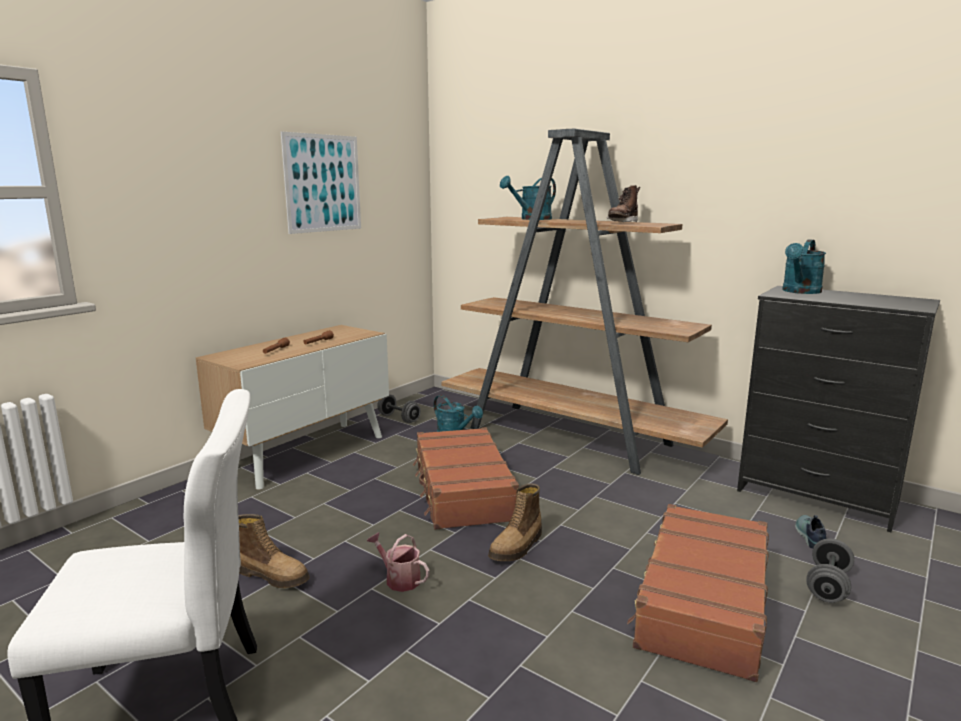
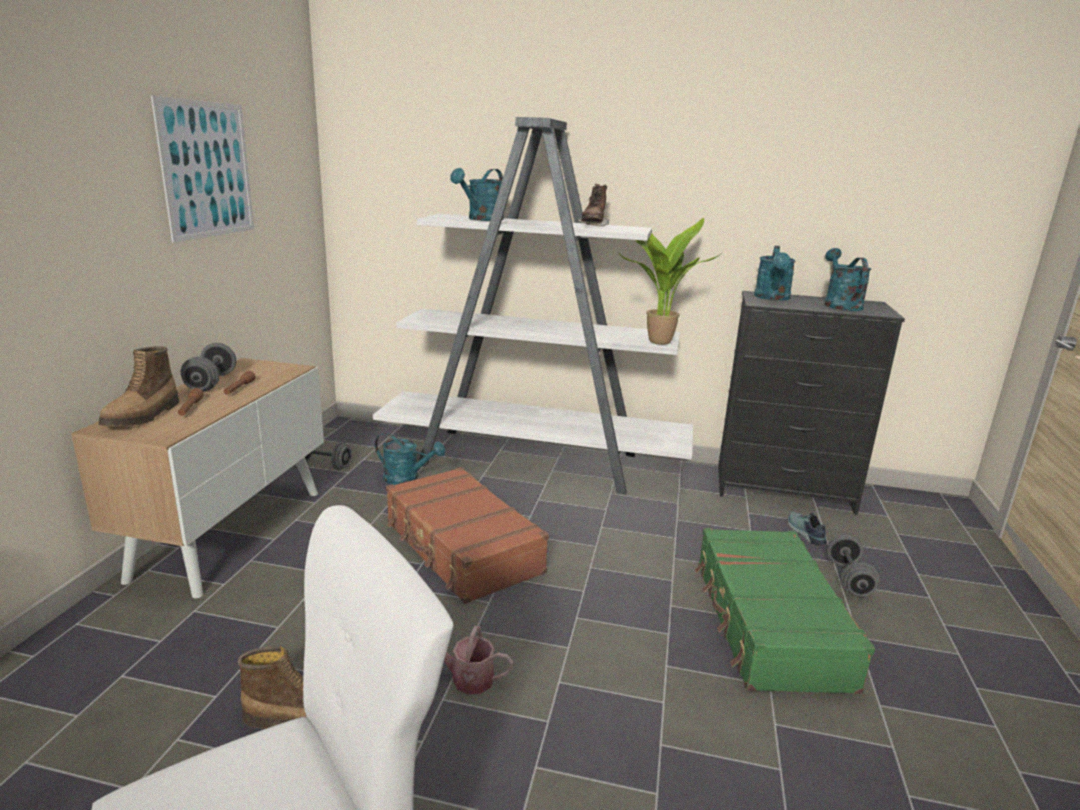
camera: 25 degrees left, 5 degrees up
brown bookcase [441,129,728,475] -> white bookcase [373,117,693,494]
boot [488,483,542,561] -> boot moved to [99,346,179,426]
brown suitcase [627,504,769,682] -> green suitcase [695,528,875,694]
none -> grey dumbbell [181,343,236,392]
none -> potted plant [619,218,719,345]
none -> turquoise watering can [824,248,871,311]

